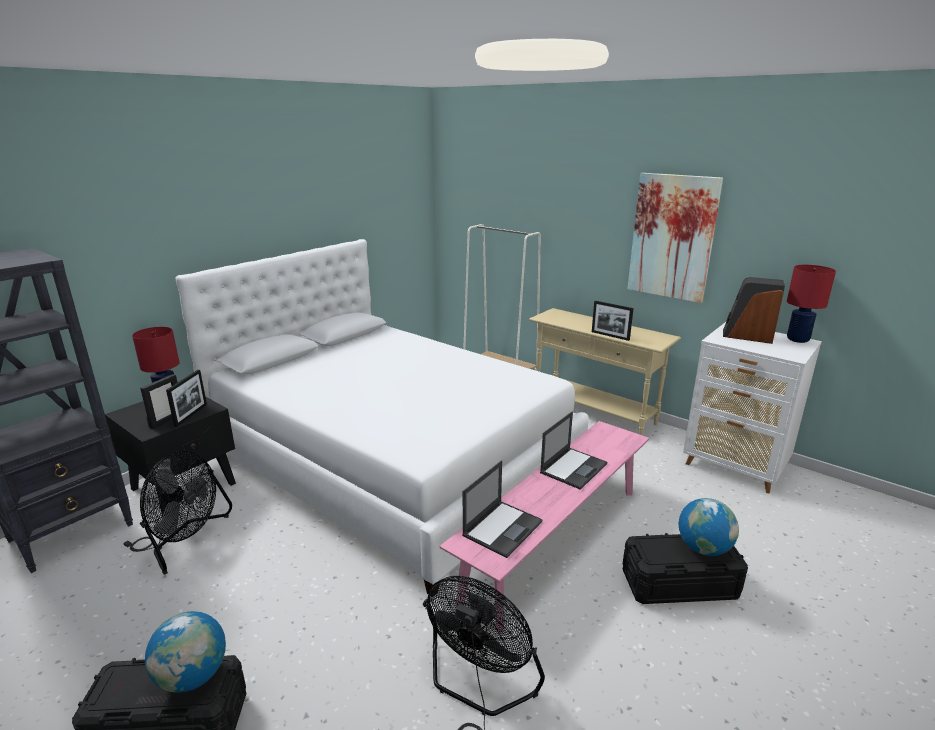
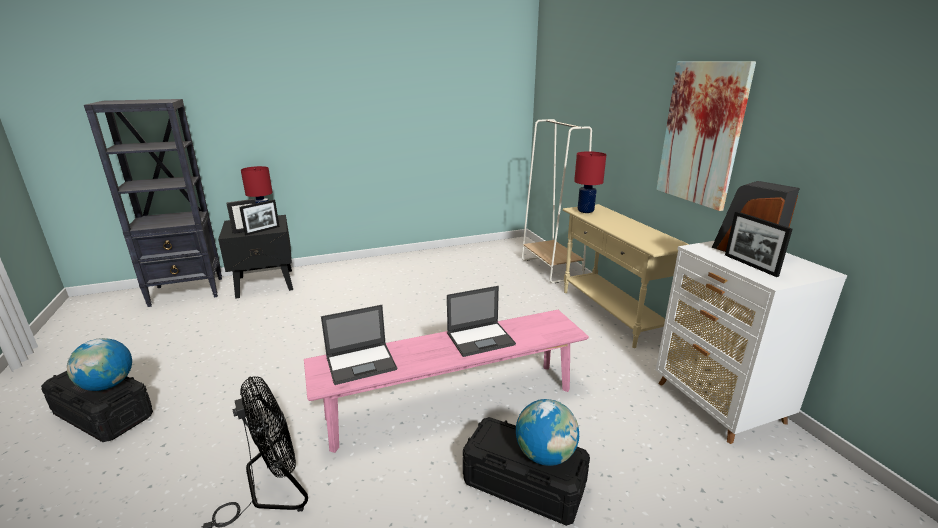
camera: 30 degrees right, 0 degrees up
black fan [123,451,232,575] -> none
white bed [176,239,589,597] -> none
picture frame [592,301,634,341] -> picture frame moved to [725,211,793,277]
red table lamp [787,265,836,343] -> red table lamp moved to [574,151,606,213]

